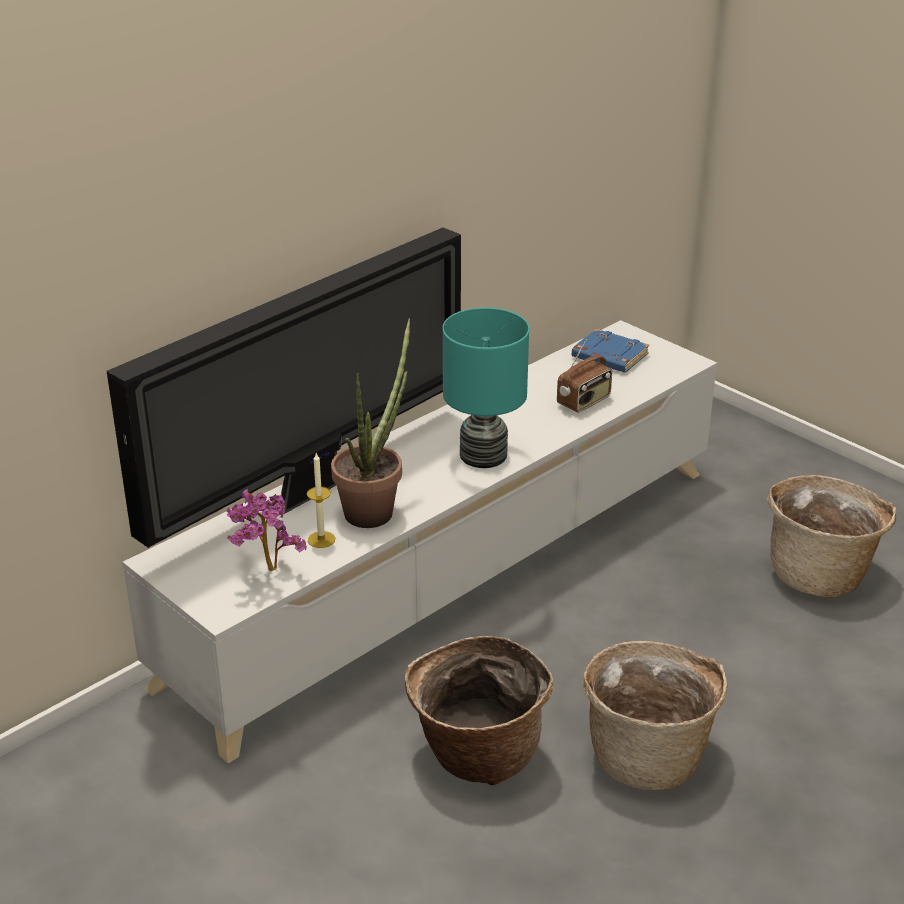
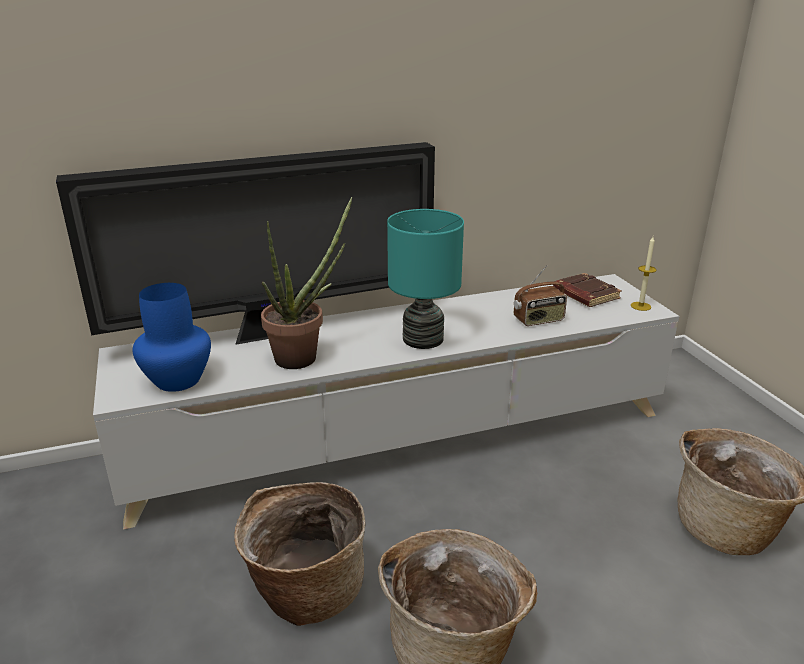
camera: 25 degrees right, 5 degrees down
potted plant [226,489,307,571] -> blue vase [132,283,211,392]
candle [307,453,335,548] -> candle moved to [631,237,656,311]
blue book [572,329,649,373] -> brown book [553,273,622,307]

